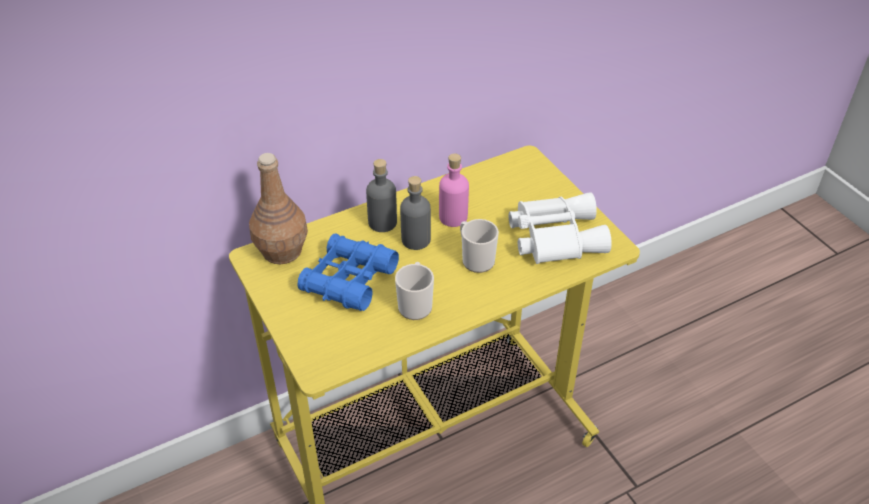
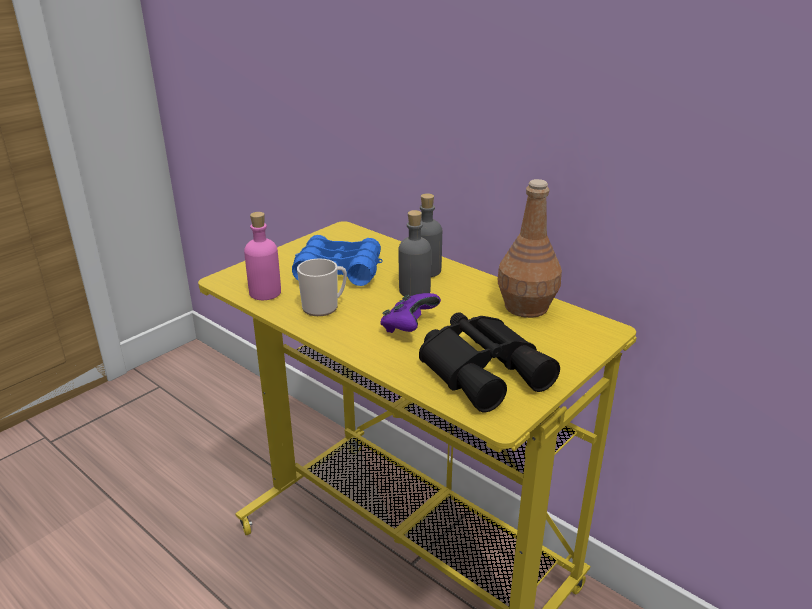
camera: 70 degrees right, 15 degrees down
brown bottle [249,153,308,264] -> brown bottle moved to [498,179,562,318]
pink bottle [439,154,469,227] -> pink bottle moved to [244,212,281,300]
mug [460,219,499,273] -> purple game controller [380,293,441,333]
white binoculars [509,192,612,264] -> black binoculars [419,312,560,412]

